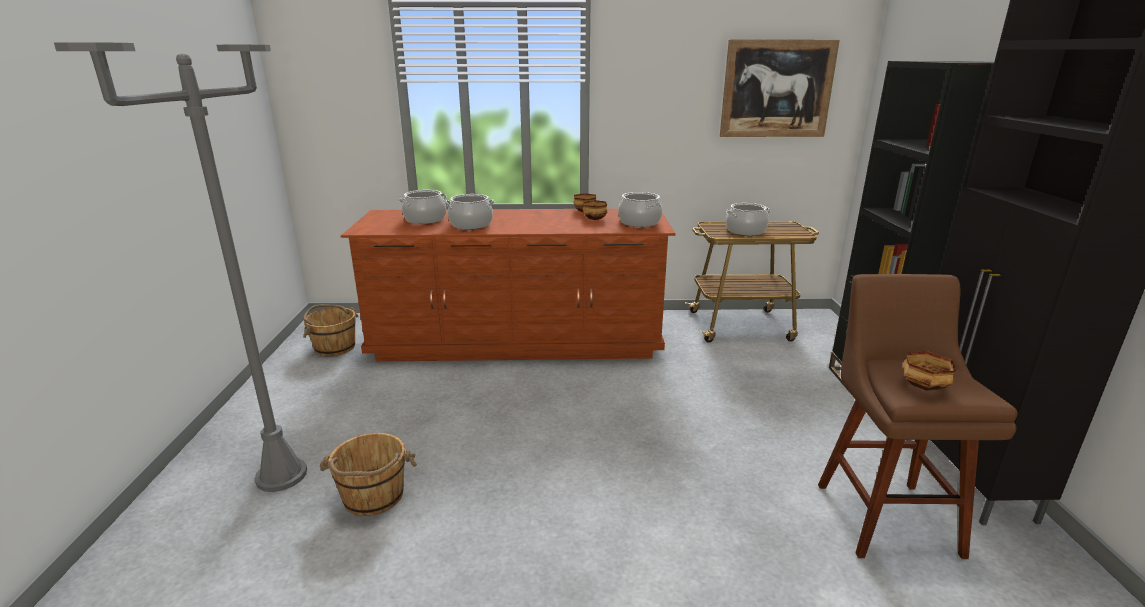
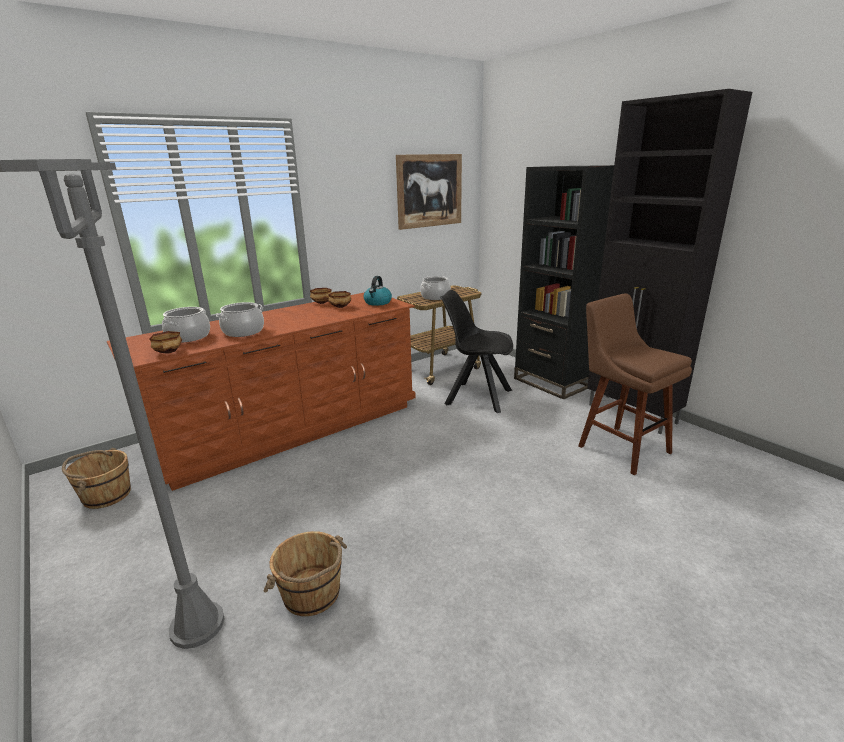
camera: 35 degrees left, 0 degrees up
cooking pot [618,192,662,227] -> kettle [364,276,392,306]
bowl [903,351,956,391] -> bowl moved to [149,331,182,354]
none -> black chair [440,290,513,413]

